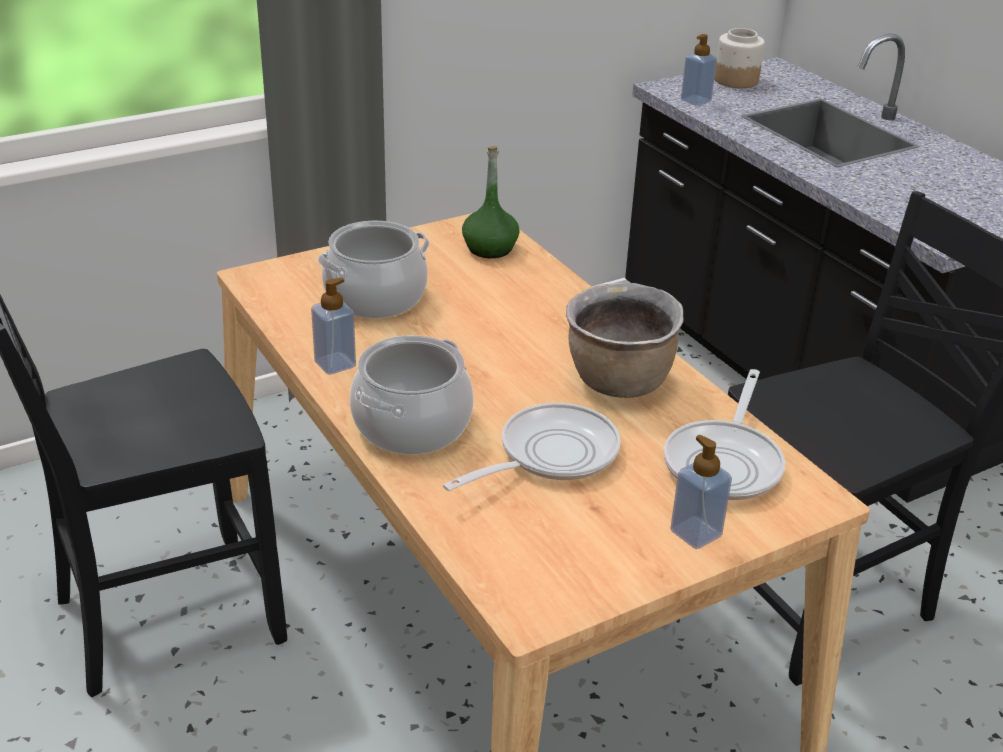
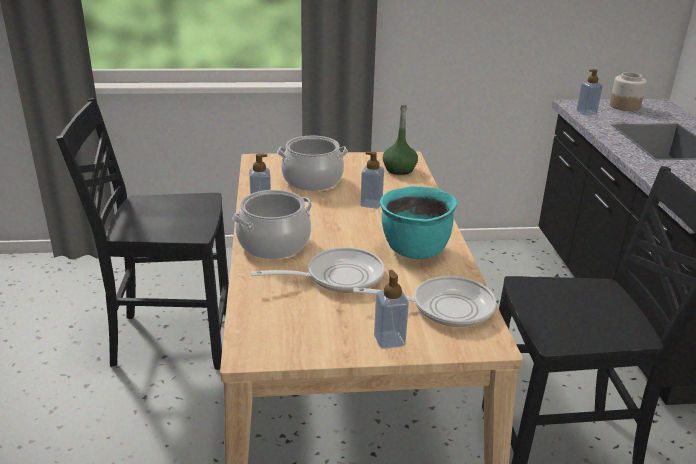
camera: 25 degrees right, 5 degrees down
brown cooking pot [566,283,684,398] -> turquoise cooking pot [380,186,457,259]
frying pan [664,369,785,500] -> frying pan turned 135 degrees counterclockwise [353,276,496,327]
none -> soap dispenser [360,152,384,209]

